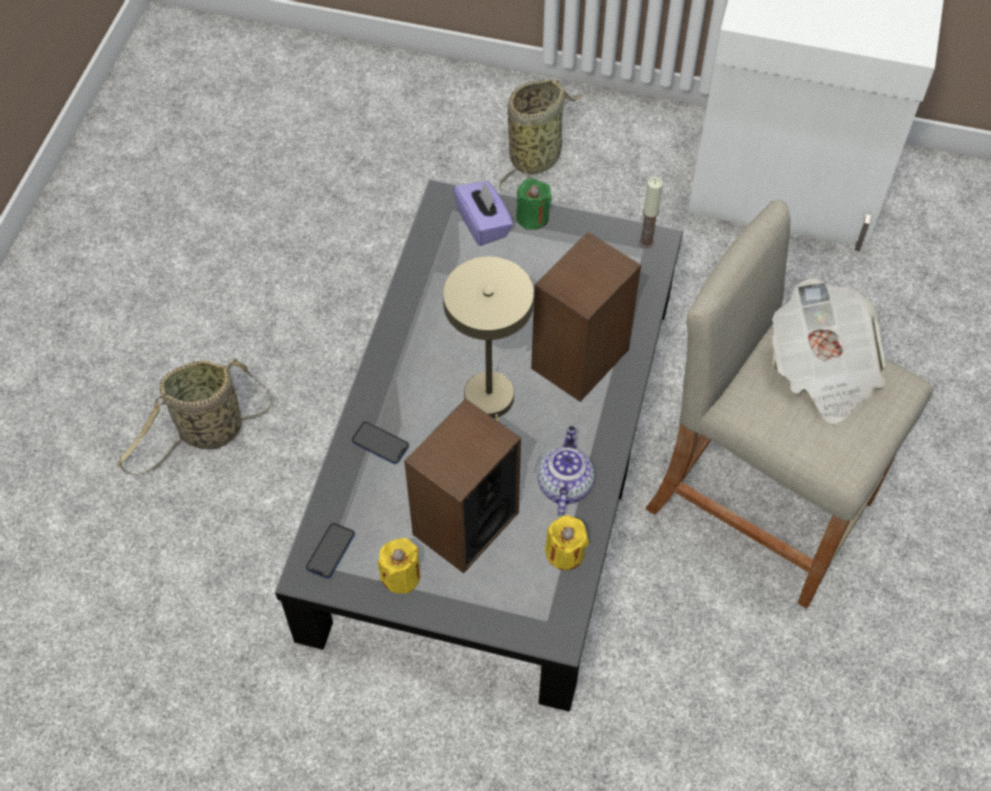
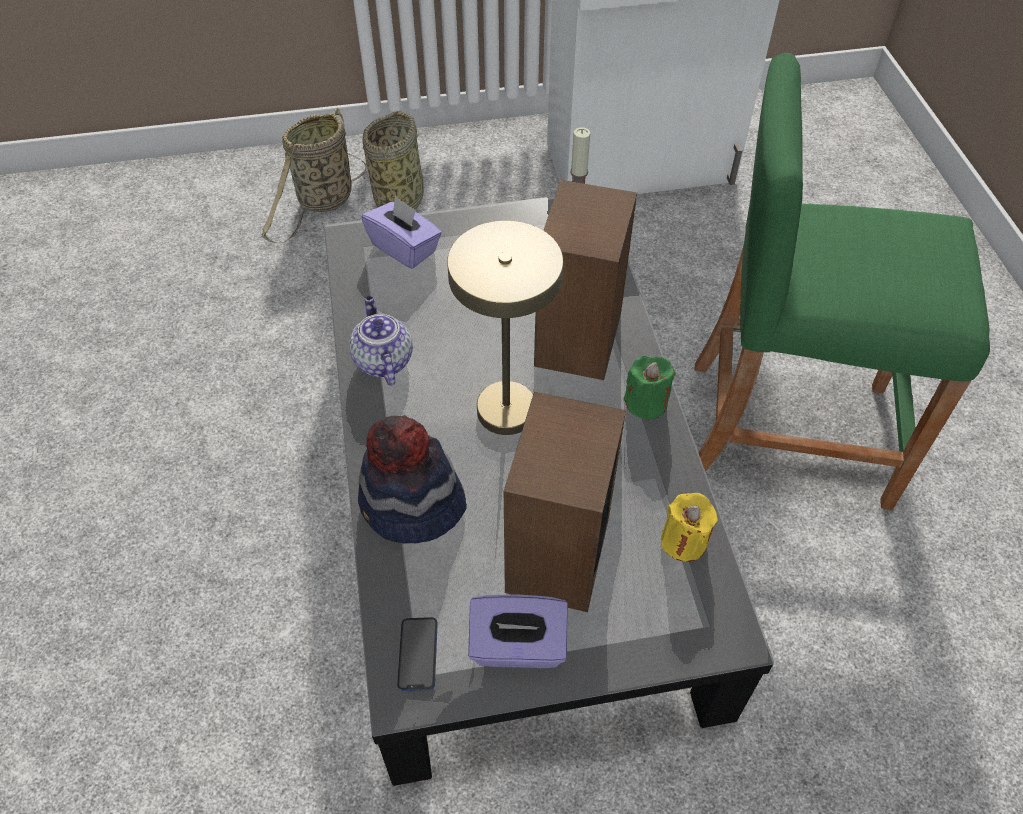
camera: 25 degrees left, 5 degrees down
basket [117,358,273,476] -> basket moved to [261,108,367,244]
phone [352,421,409,464] -> hat [358,415,467,544]
yellow candle [378,538,420,594] -> purple tissue box [468,595,568,668]
green candle [516,178,552,230] -> green candle moved to [624,356,676,421]
teapot [537,426,595,517] -> teapot moved to [349,296,413,386]
beige stool [645,200,933,609] -> green stool [694,53,990,510]
newspaper [772,278,886,424] -> none

